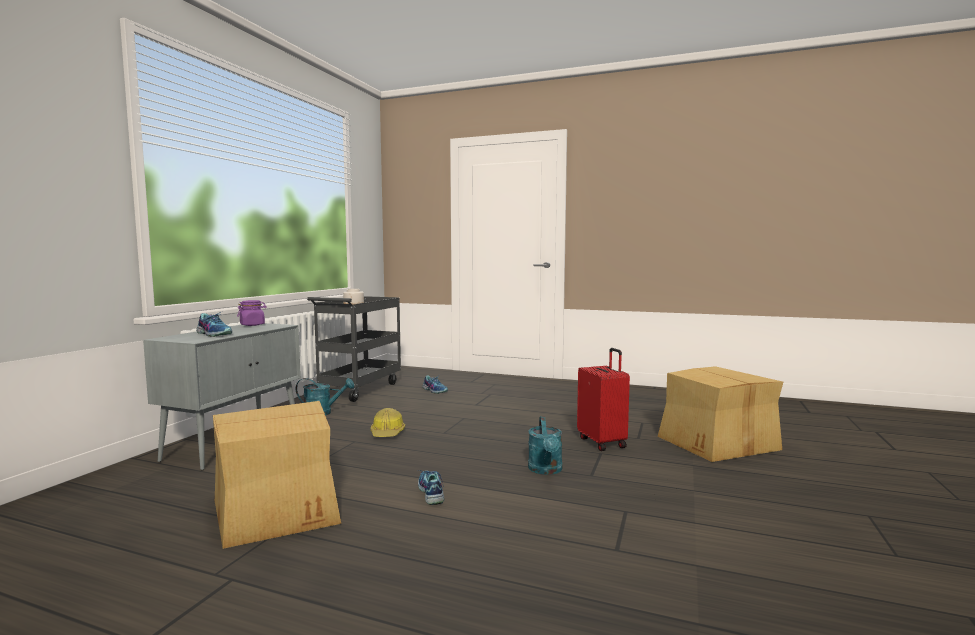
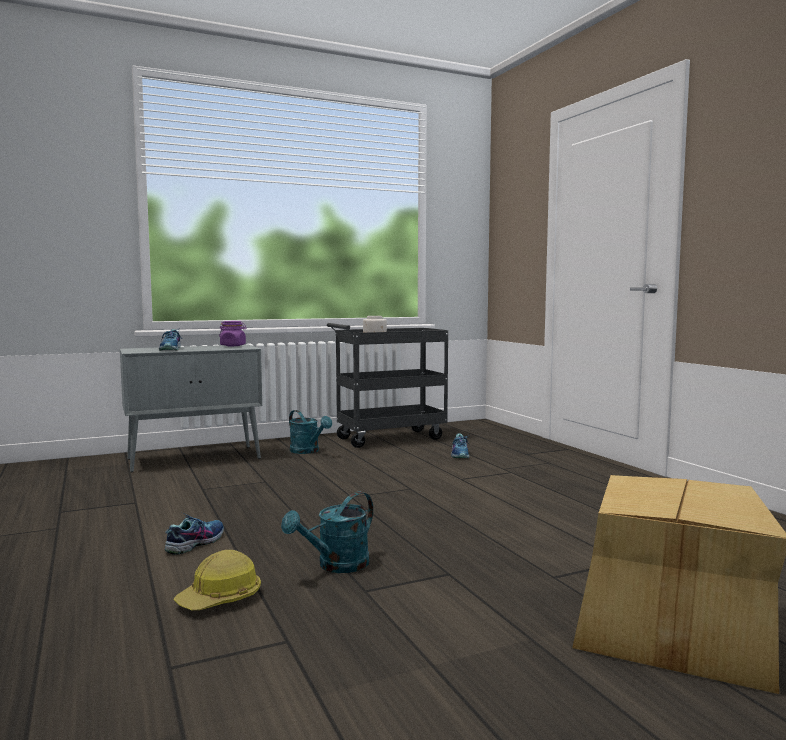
camera: 45 degrees right, 0 degrees up
cardboard box [213,401,341,549] -> none
hard hat [371,408,405,437] -> hard hat moved to [174,550,261,611]
red suitcase [577,348,630,451] -> none

